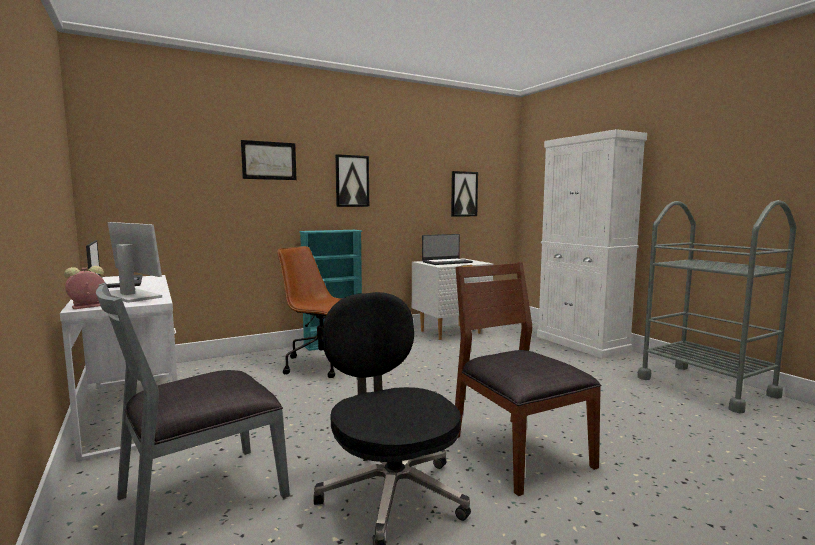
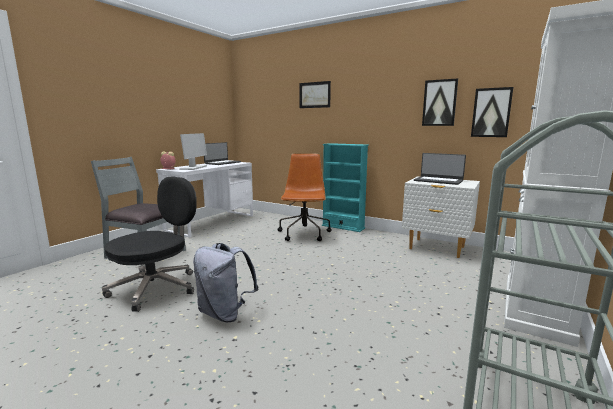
camera: 60 degrees right, 5 degrees up
picture [335,154,369,207] -> picture moved to [422,78,458,126]
brown chair [455,262,601,496] -> grey backpack [193,243,259,322]

